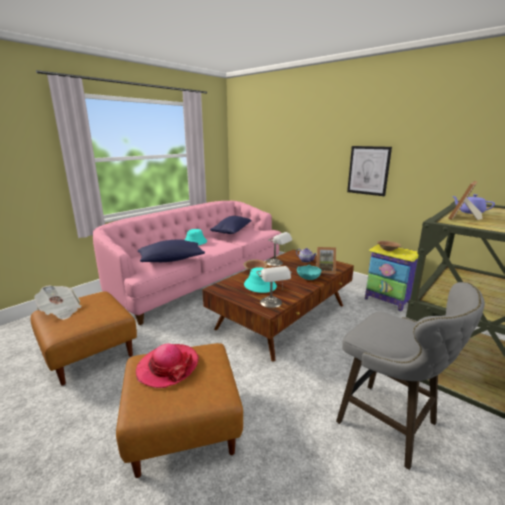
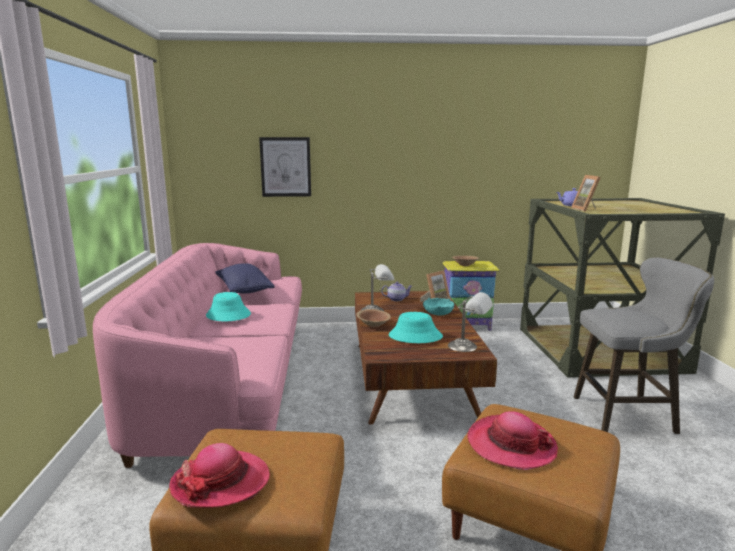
camera: 45 degrees left, 5 degrees down
newspaper [34,285,82,320] -> hat [169,443,270,508]
blue pillow [138,239,205,262] -> none
picture [347,146,392,196] -> picture moved to [259,137,311,197]

